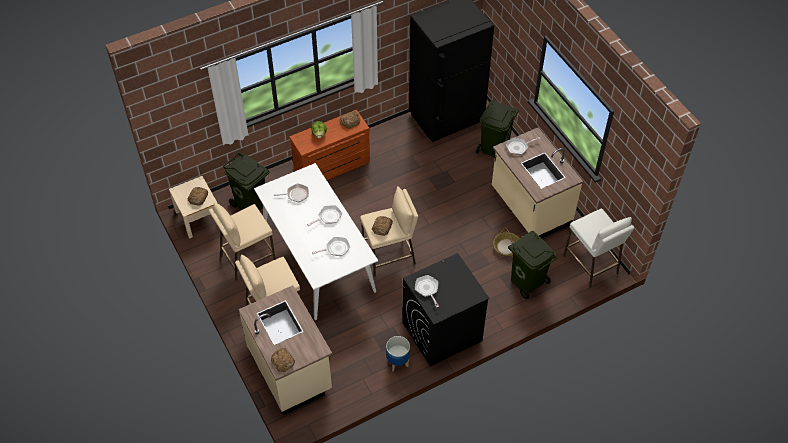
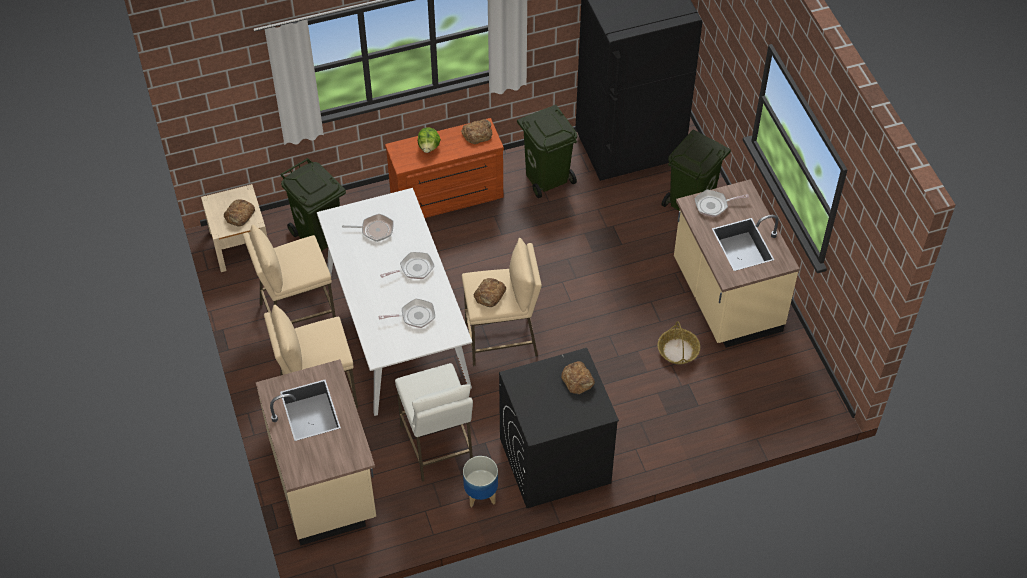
camera: 10 degrees right, 0 degrees up
bread [271,348,295,372] -> bread moved to [561,361,595,394]
frying pan [415,275,439,308] -> none
green trash can [508,231,557,299] -> green trash can moved to [517,105,577,198]
white stool [563,209,634,288] -> white stool moved to [395,363,473,482]

